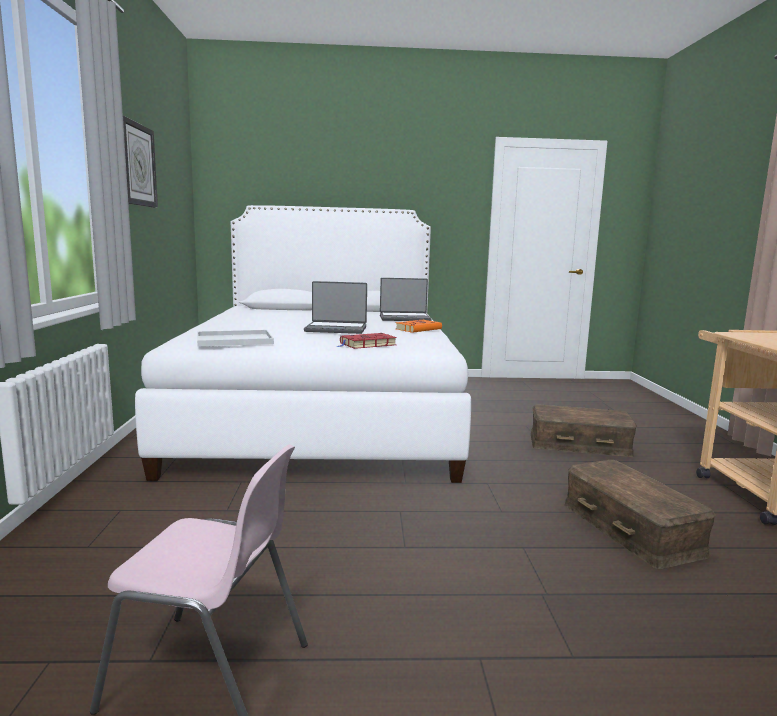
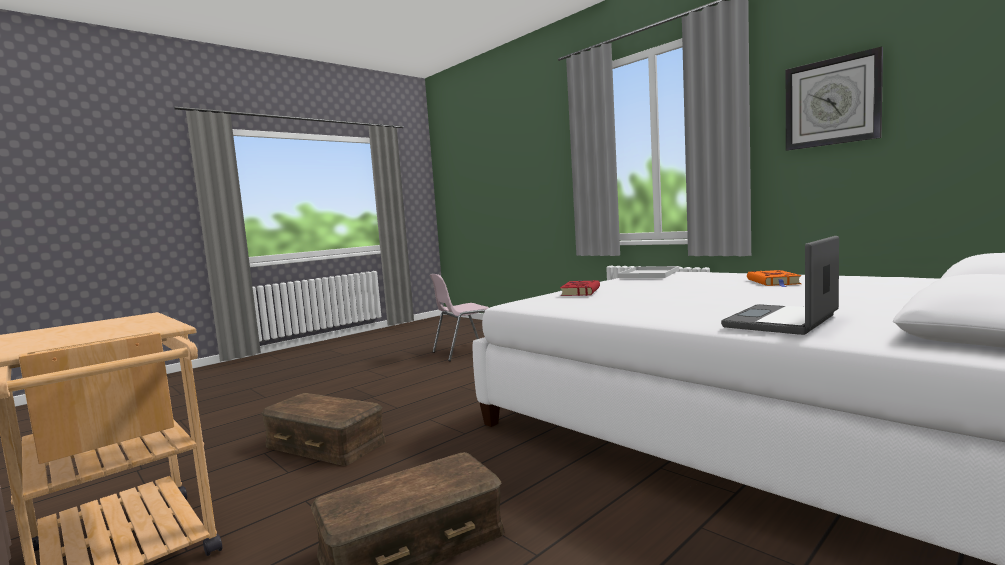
camera: 140 degrees right, 5 degrees down
laptop [304,281,367,334] -> none
orange book [395,320,442,332] -> orange book moved to [747,270,802,287]

